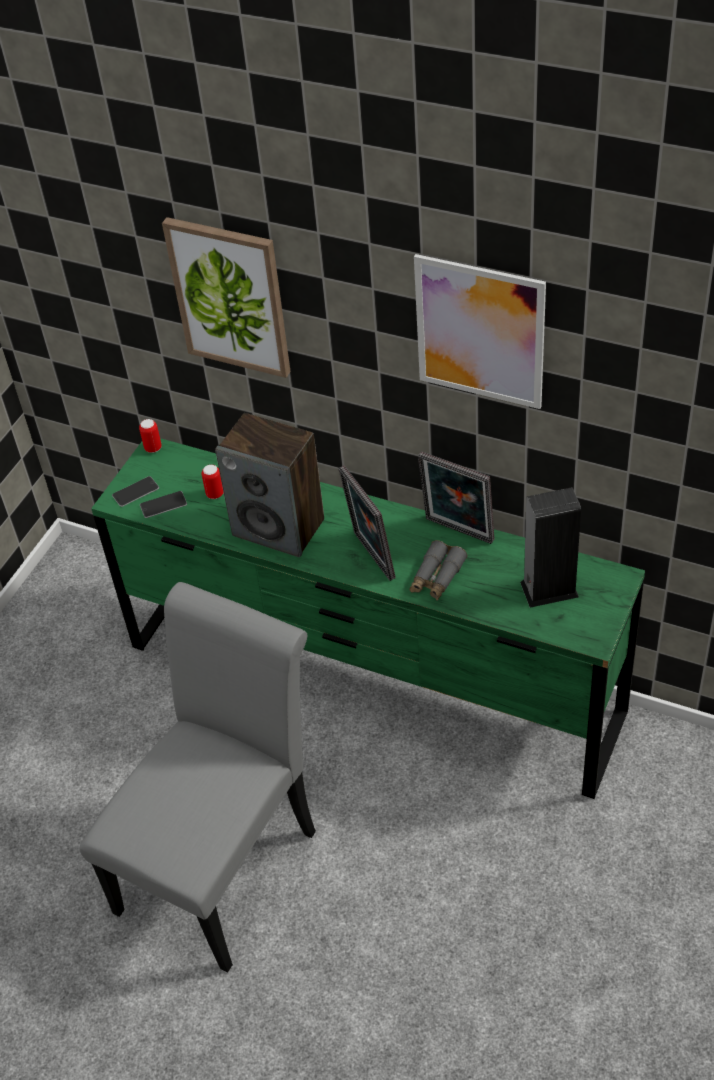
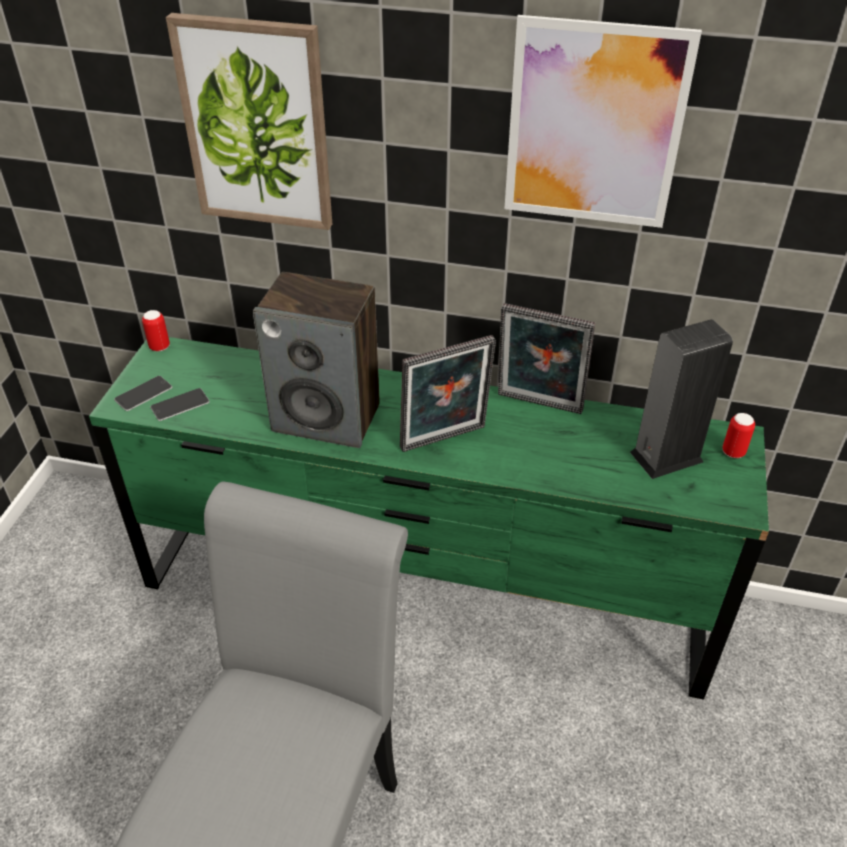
camera: 15 degrees left, 5 degrees down
can [202,465,224,499] -> can moved to [722,413,755,458]
picture frame [338,465,396,581] -> picture frame turned 75 degrees counterclockwise [400,335,496,452]
grey binoculars [409,540,467,601] -> none

